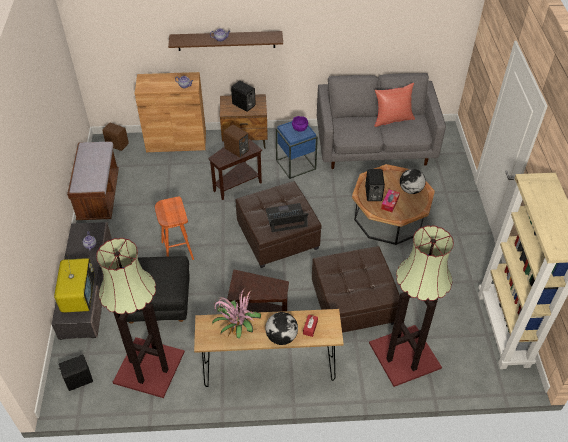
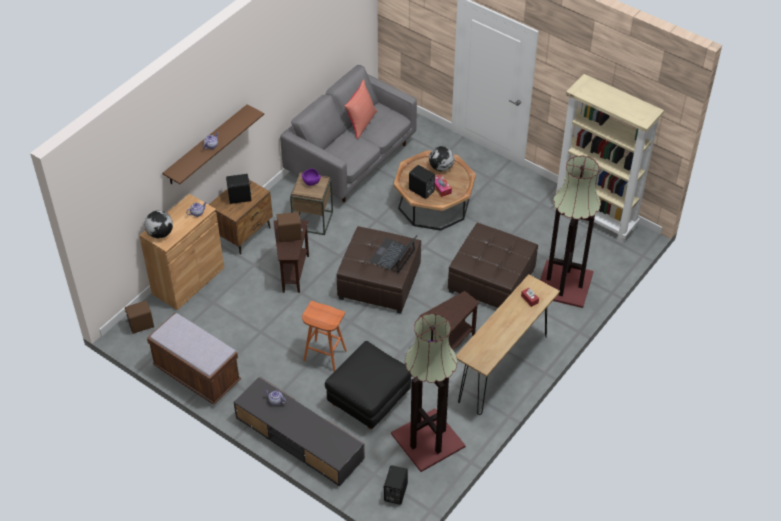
camera: 50 degrees left, 0 degrees up
television [54,255,94,313] -> none
potted plant [212,289,261,339] -> none
globe [265,312,298,345] -> globe moved to [144,211,173,238]
blue side table [276,121,318,179] -> brown side table [290,172,333,235]

